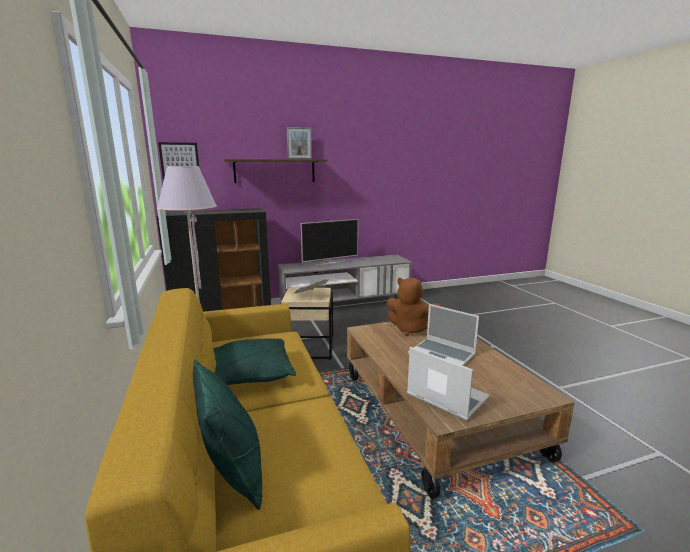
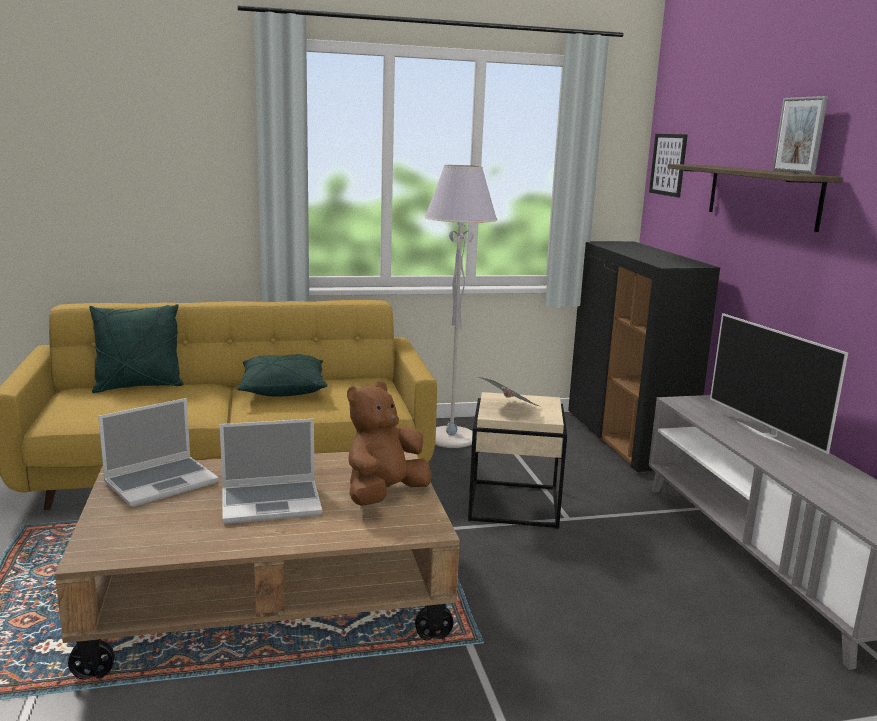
camera: 95 degrees right, 0 degrees up
laptop [408,304,479,366] -> laptop turned 150 degrees counterclockwise [220,419,322,524]

